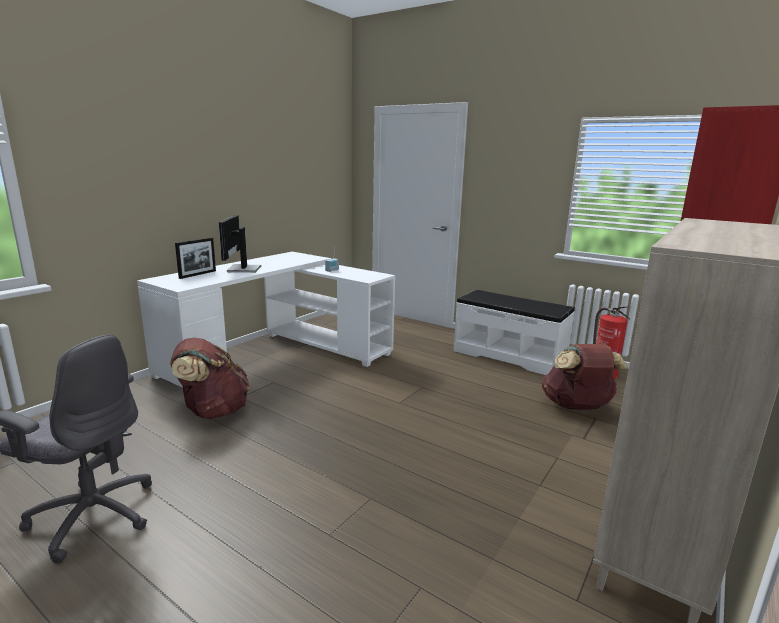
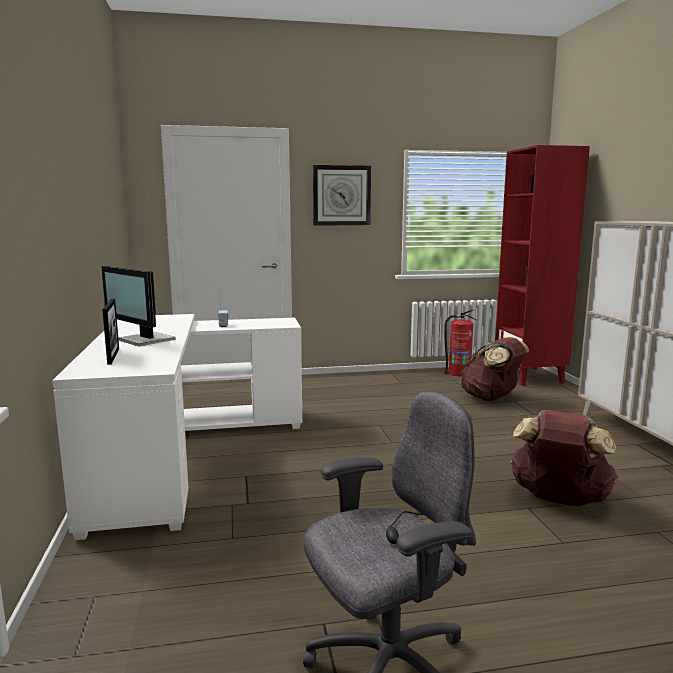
camera: 45 degrees left, 5 degrees down
brown backpack [170,338,249,419] -> brown backpack moved to [510,410,618,506]
white bench [453,290,575,375] -> none
none -> wall clock [313,165,371,225]

